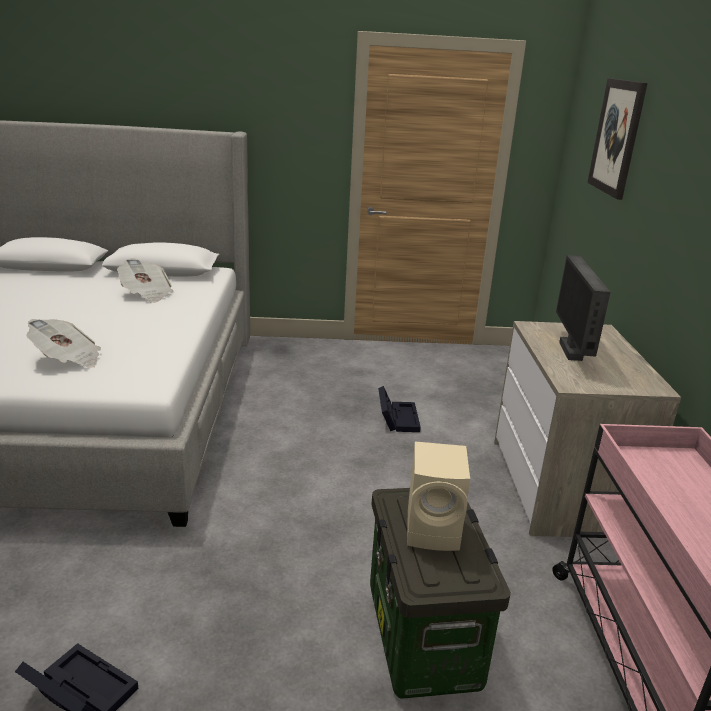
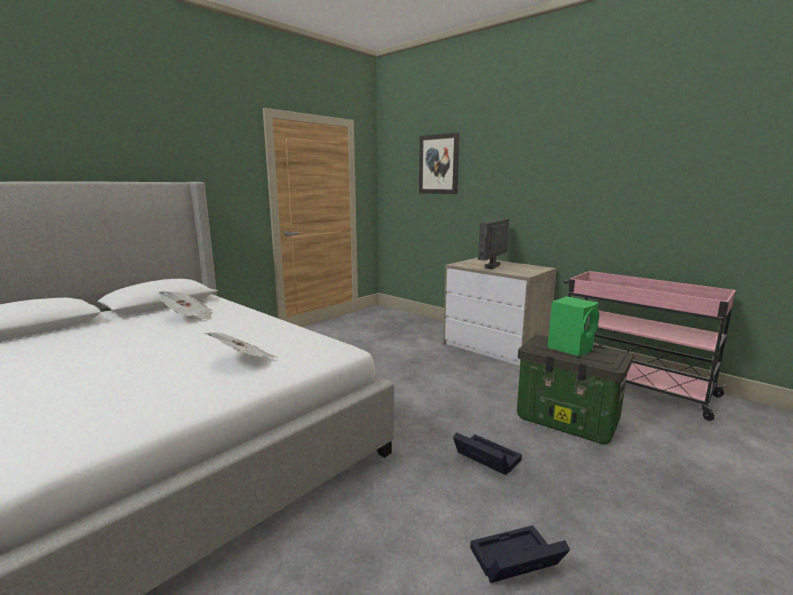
camera: 45 degrees left, 10 degrees down
black storage box [378,386,421,432] -> black storage box moved to [453,432,522,475]
beige speaker [407,441,470,551] -> green speaker [548,296,599,357]
monitor [556,255,610,361] -> monitor turned 75 degrees clockwise [478,219,509,269]

